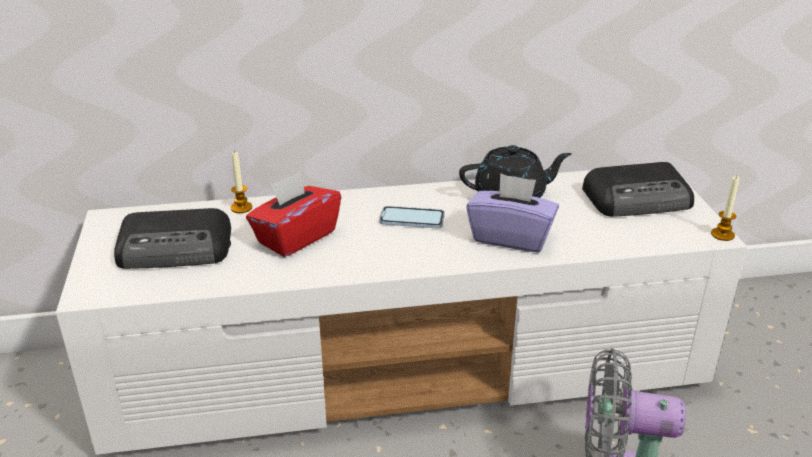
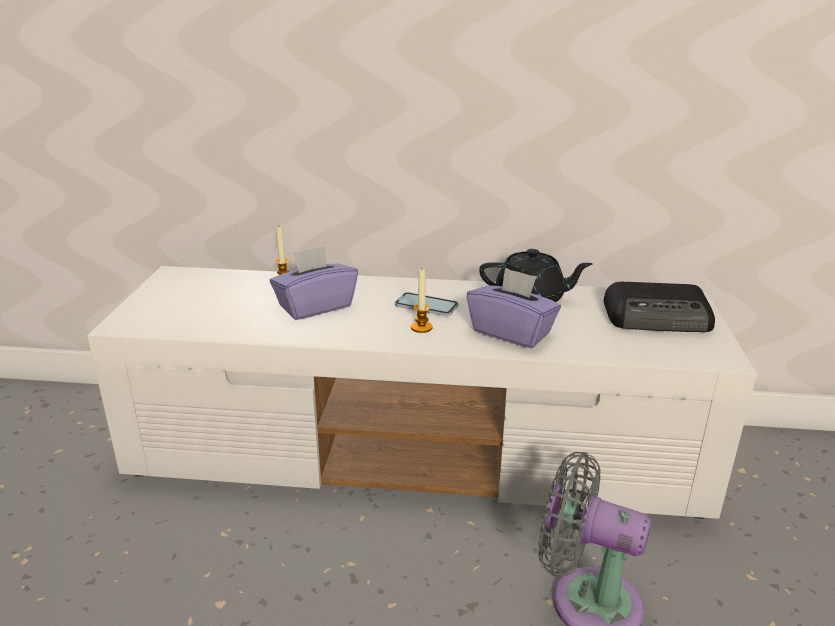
camera: 15 degrees right, 5 degrees down
radio [114,208,231,269] -> none
red tissue box [246,171,341,257] -> purple tissue box [270,246,358,320]
candle [711,176,740,241] -> candle moved to [411,269,433,333]

